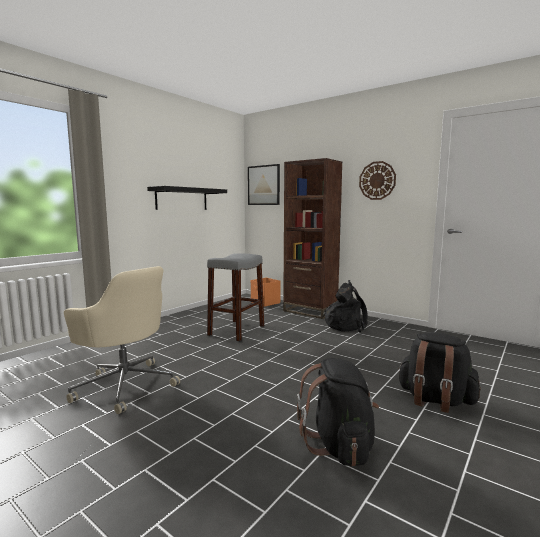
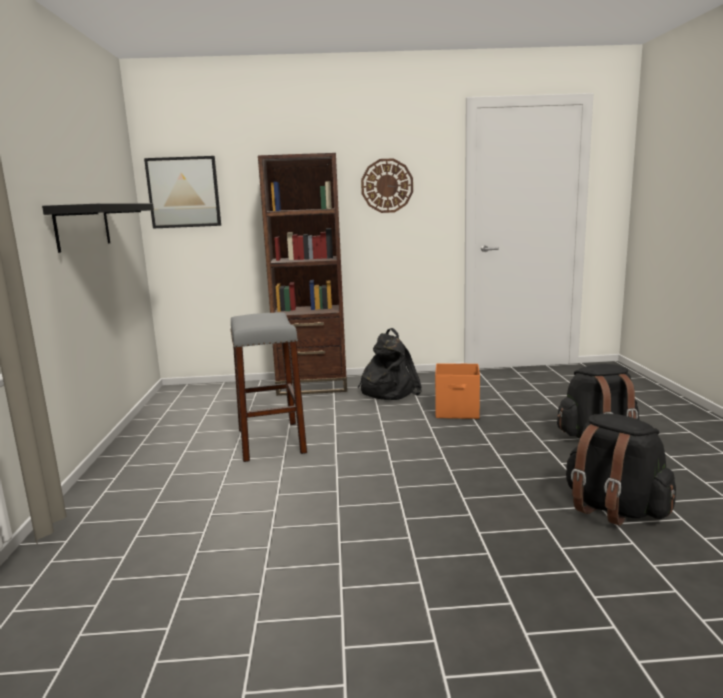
camera: 40 degrees left, 5 degrees up
beige office chair [64,266,180,414] -> none
orange storage box [251,278,280,307] -> orange storage box moved to [435,363,480,419]

